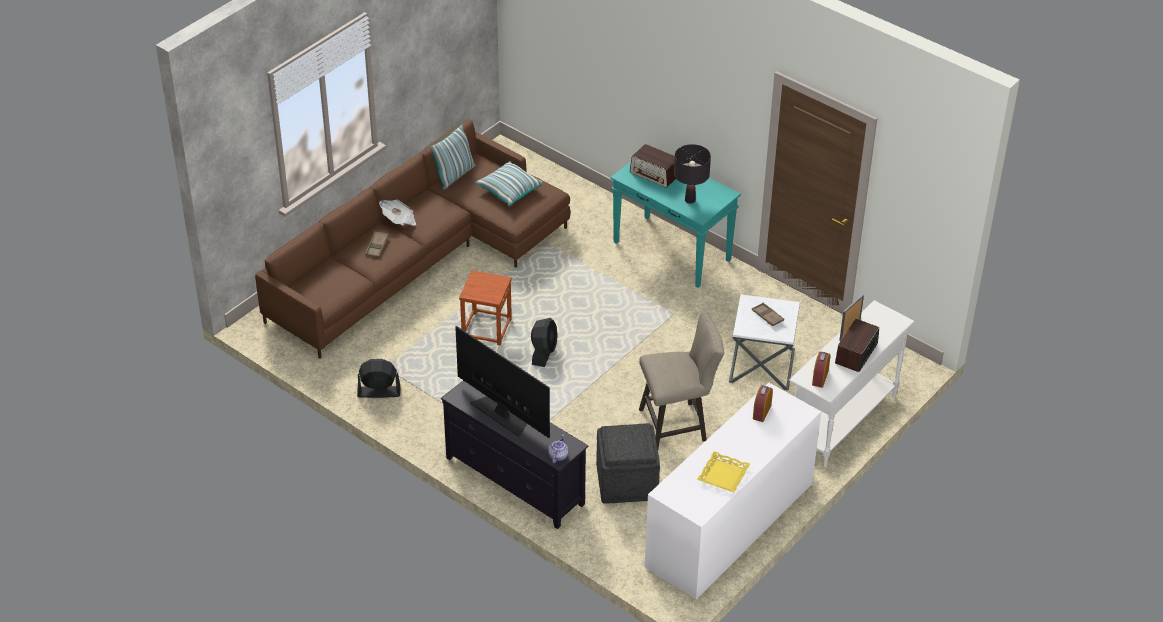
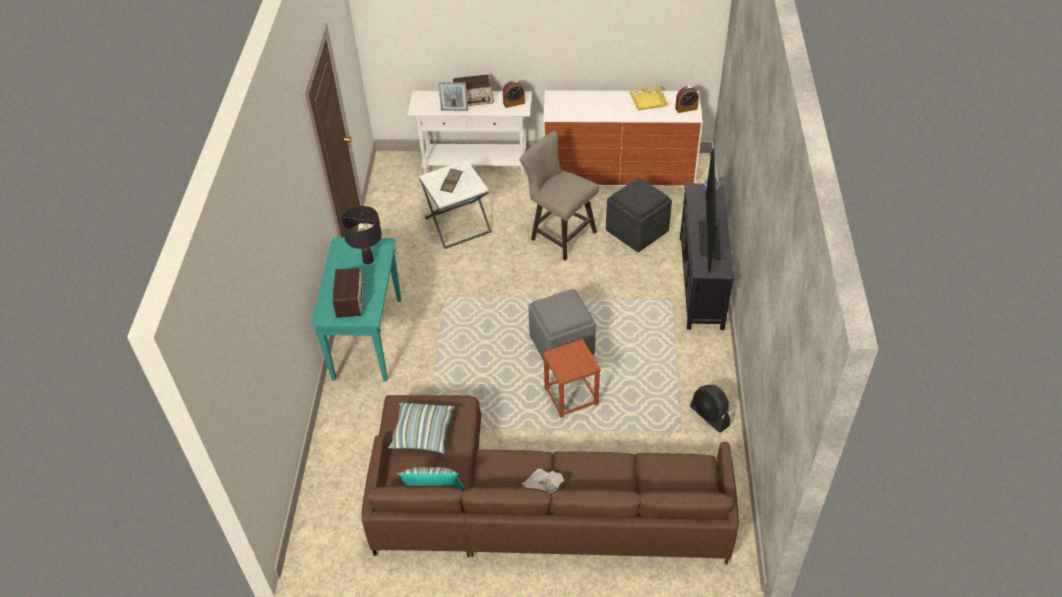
camera: 125 degrees left, 5 degrees up
brown tray [365,231,389,258] -> none
black fan [531,318,558,367] -> grey ottoman [528,289,596,369]
alarm clock [753,385,773,422] -> alarm clock moved to [675,86,699,113]

